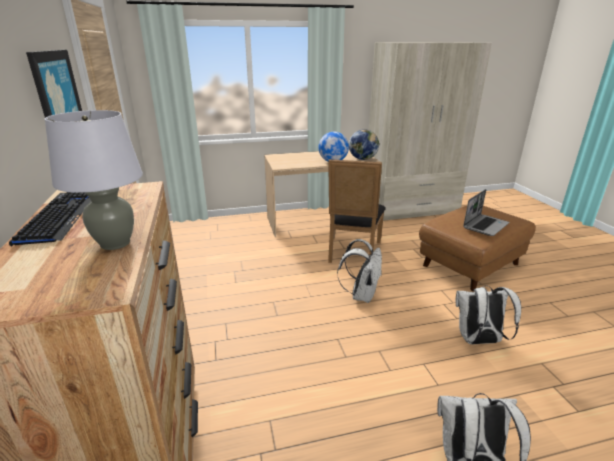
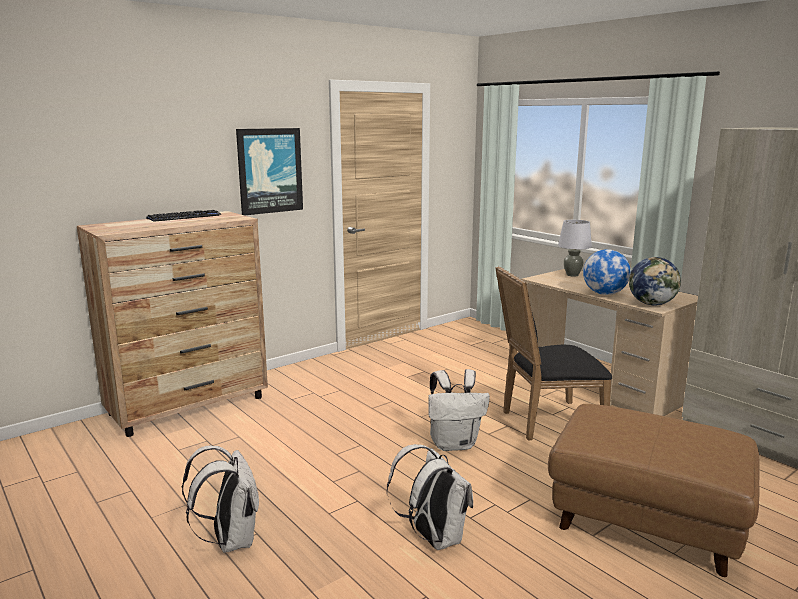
camera: 65 degrees right, 10 degrees down
grey table lamp [44,110,143,250] -> grey table lamp moved to [558,220,592,277]
laptop [463,189,509,236] -> none

